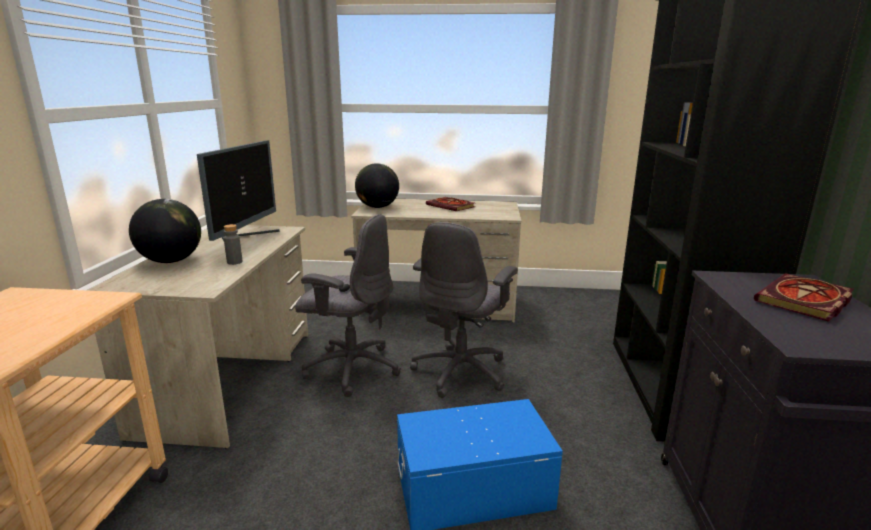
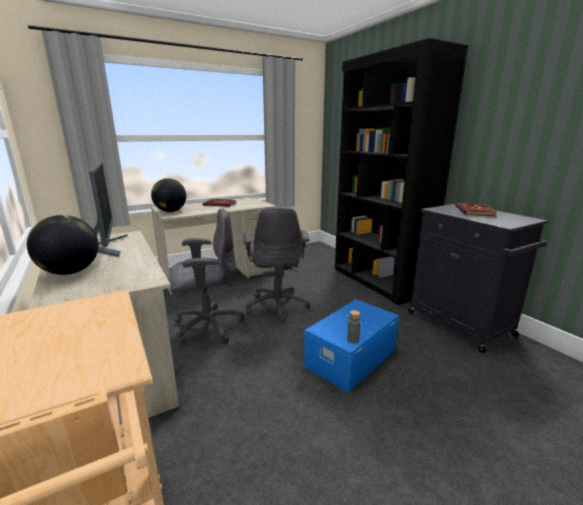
camera: 35 degrees left, 0 degrees up
grey bottle [224,224,242,265] -> grey bottle moved to [347,310,361,343]

